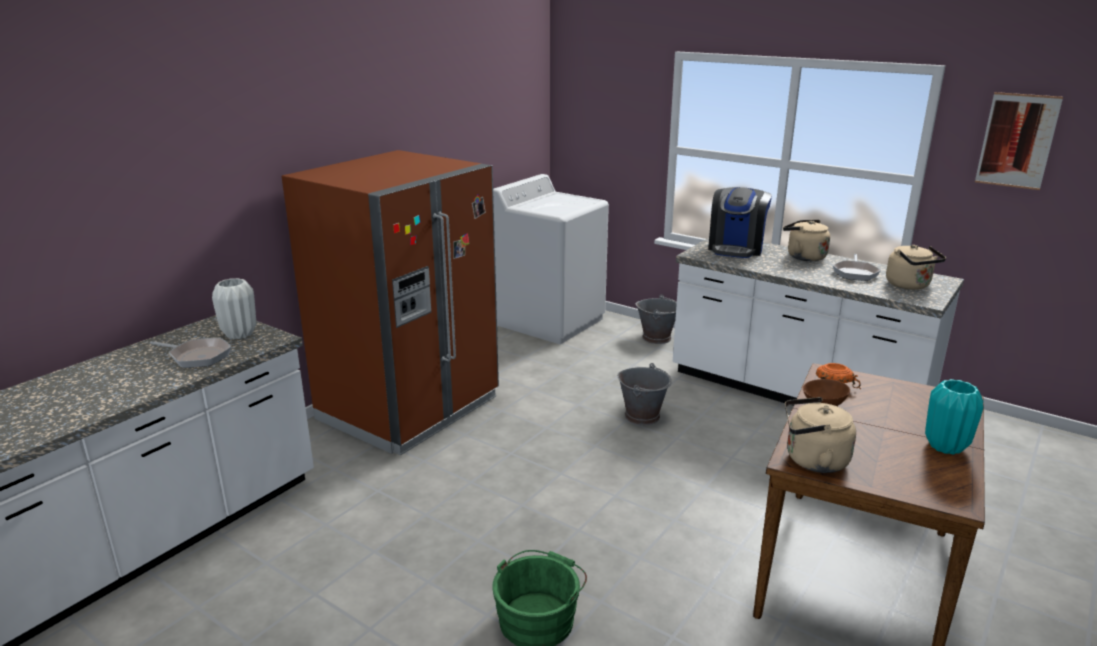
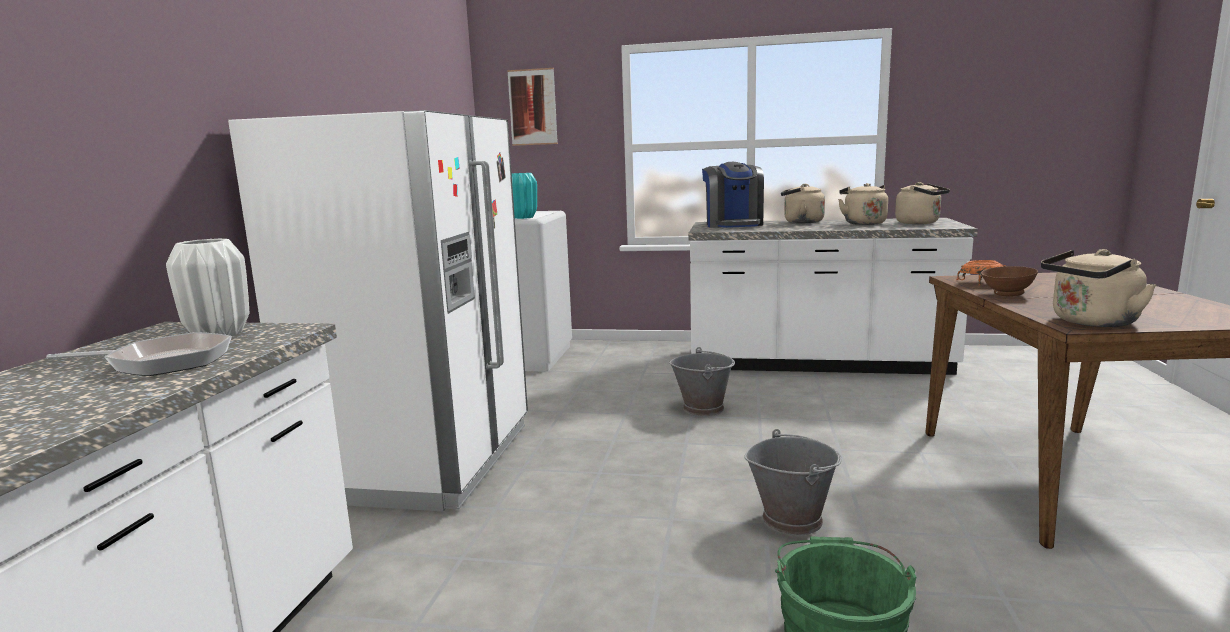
camera: 25 degrees left, 10 degrees down
brown fridge [282,150,499,455] -> white fridge [228,110,528,511]
grey bucket [635,294,677,344] -> grey bucket moved to [744,429,842,535]
frying pan [832,254,881,281] -> beige kettle [838,183,888,225]
turquoise vase [925,379,983,455] -> turquoise vase moved to [512,173,537,219]
picture [975,92,1063,190] -> picture moved to [507,68,558,146]

